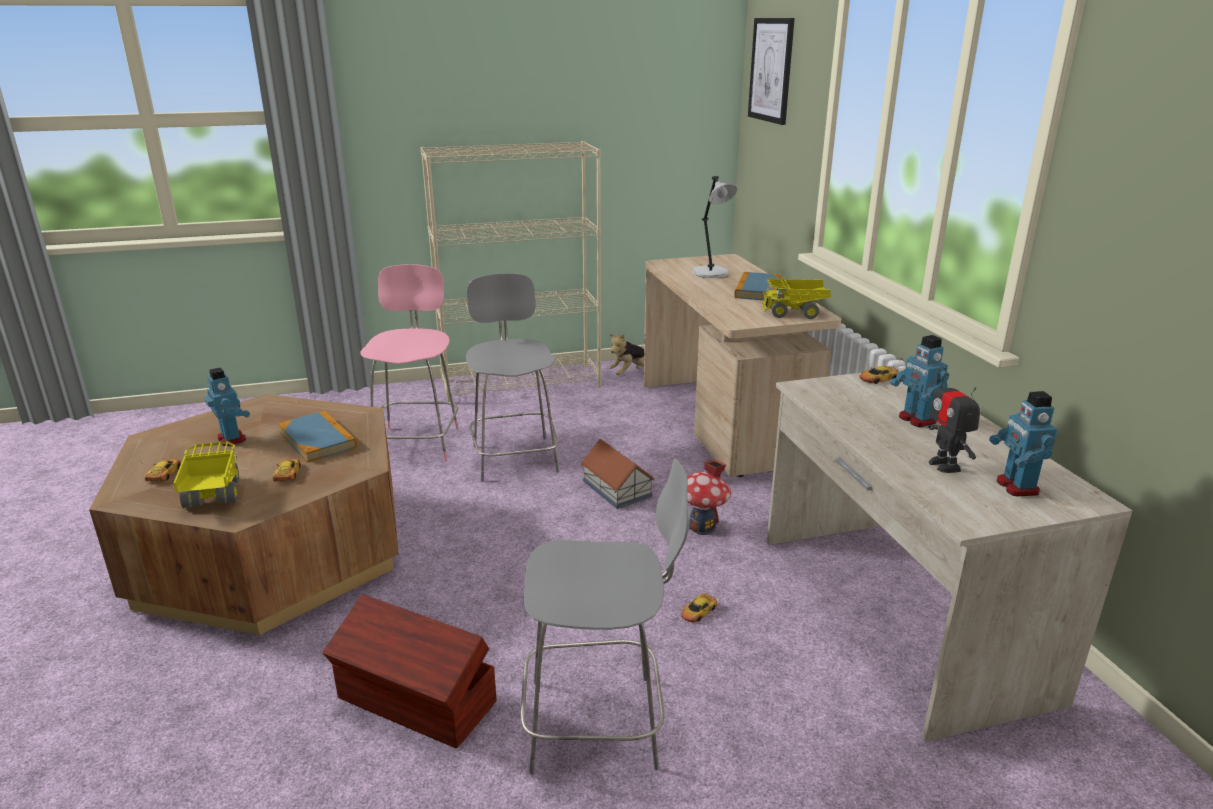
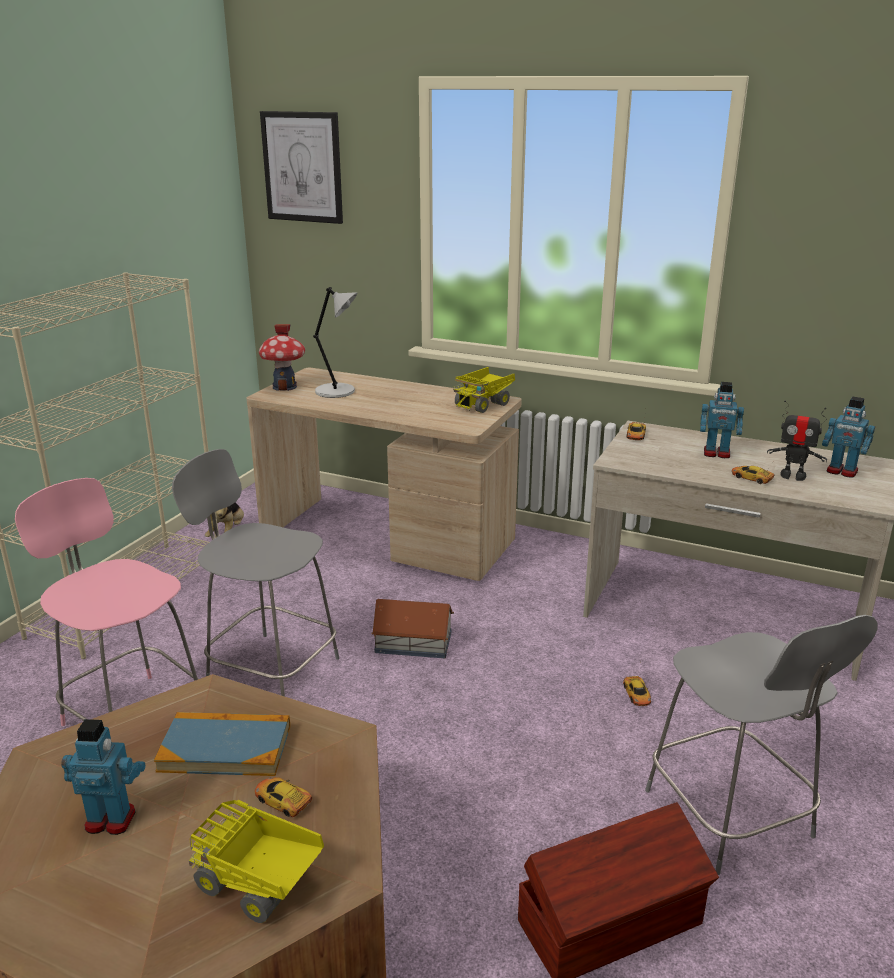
camera: 50 degrees left, 0 degrees up
toy car [145,459,181,481] -> toy car moved to [732,466,774,484]
grey chair [520,458,689,775] -> grey chair turned 120 degrees clockwise [645,615,878,875]
toy house [687,459,731,535] -> toy house moved to [259,324,305,391]
book [734,272,782,301] -> none

